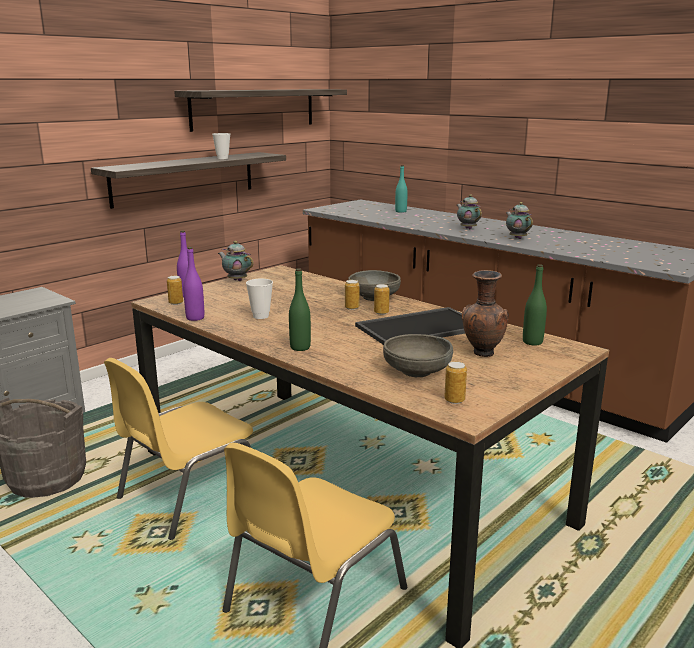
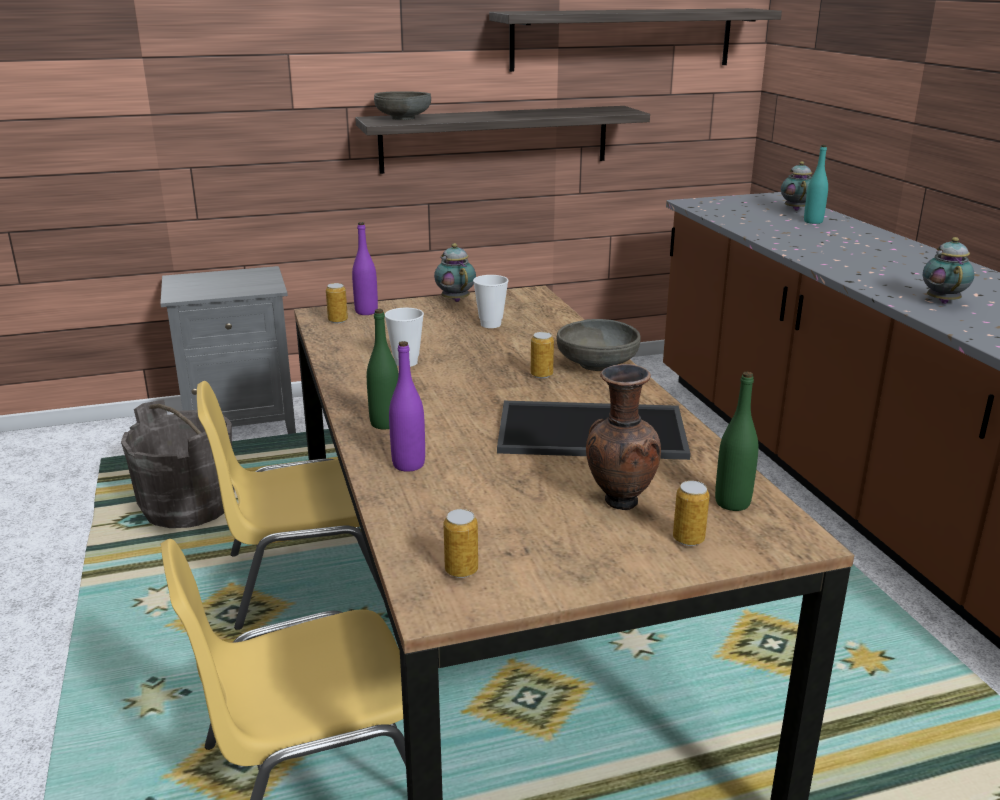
camera: 30 degrees right, 5 degrees up
purple bottle [183,247,204,321] -> purple bottle moved to [389,341,425,472]
cup [212,133,230,159] -> cup moved to [473,275,508,328]
can [374,284,389,315] -> can moved to [673,481,710,546]
grey bowl [383,334,453,377] -> grey bowl moved to [374,91,431,120]
teapot [457,194,482,229] -> teapot moved to [781,161,812,211]

